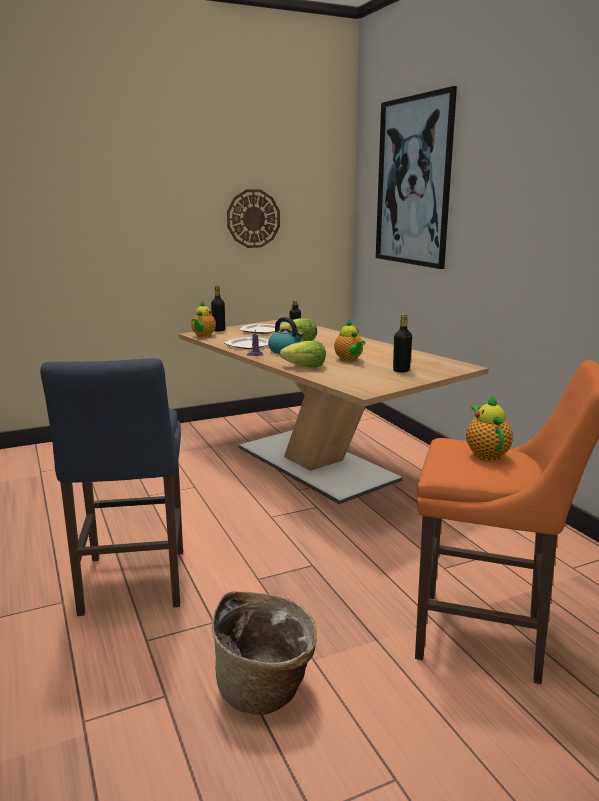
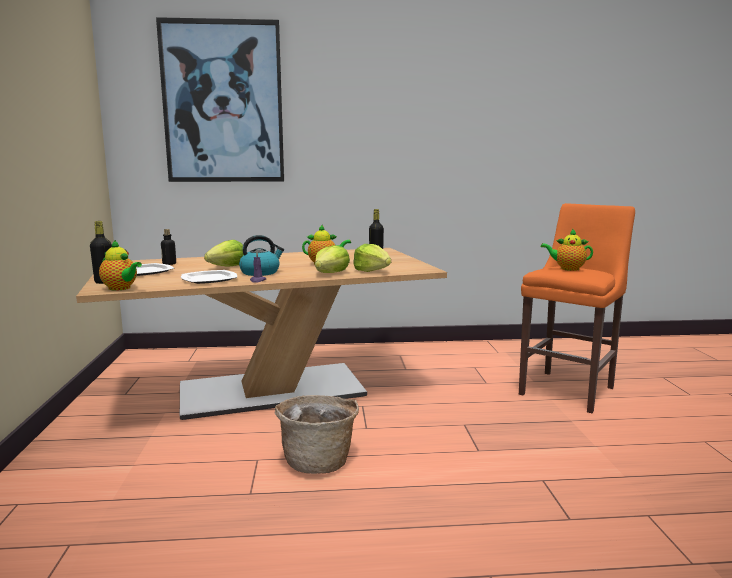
camera: 70 degrees left, 5 degrees down
blue stool [40,358,183,616] -> none
basket [212,591,317,715] -> basket moved to [275,395,359,474]
wall clock [227,189,280,248] -> none
none -> lettuce [353,244,391,272]

